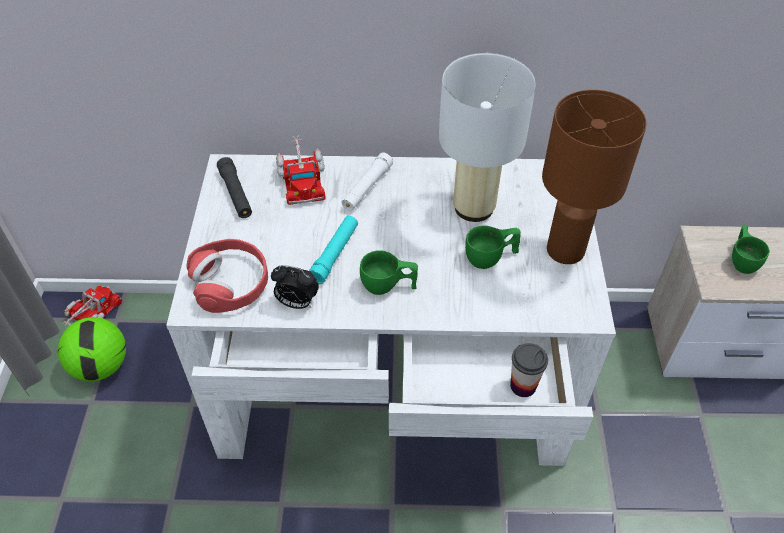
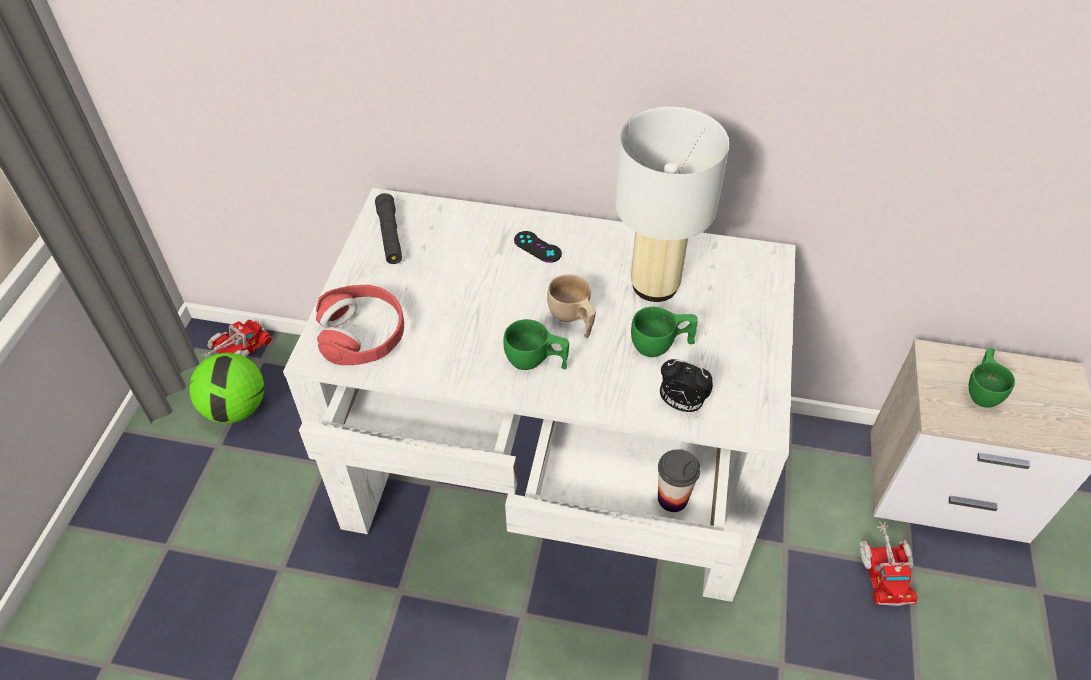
camera: 10 degrees right, 0 degrees up
alarm clock [271,265,319,309] -> alarm clock moved to [660,359,713,412]
toy truck [276,135,326,205] -> toy truck moved to [859,521,917,606]
turquoise flashlight [309,216,358,284] -> none
white flashlight [342,153,393,211] -> black game controller [514,231,562,263]
brown table lamp [542,90,646,264] -> none
none -> beige cup [547,274,596,338]

